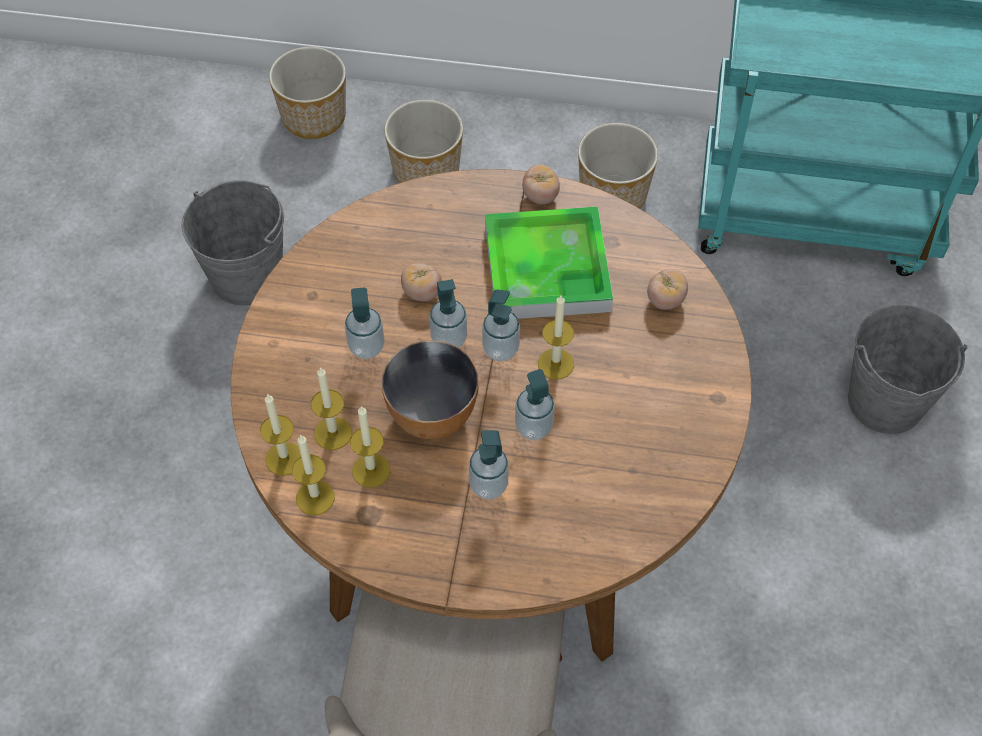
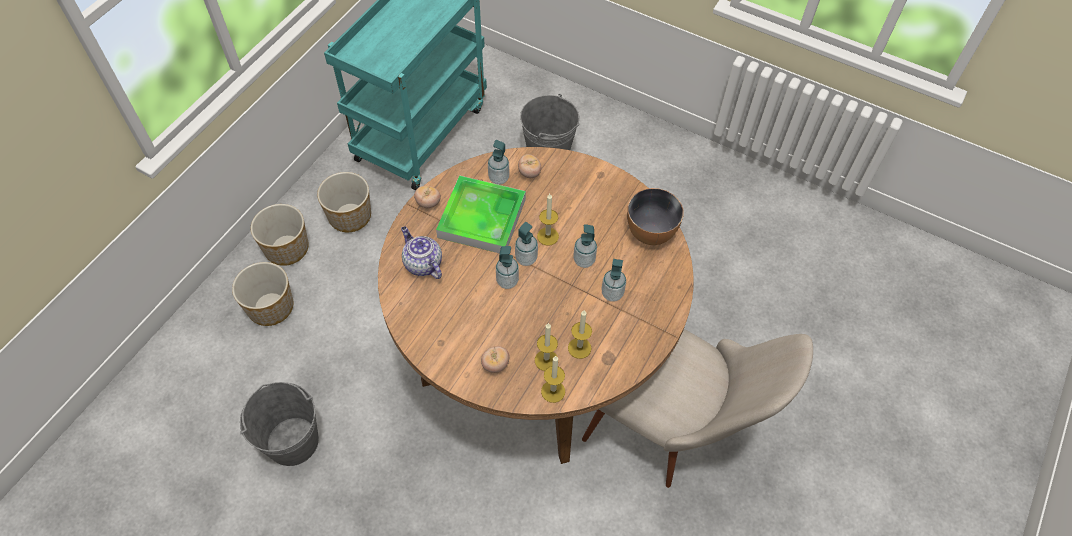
camera: 70 degrees left, 0 degrees up
planter [269,47,346,139] -> planter moved to [251,204,309,266]
candle [292,435,335,515] -> none
soap dispenser [345,288,384,359] -> soap dispenser moved to [488,140,509,185]
bowl [381,340,478,439] -> bowl moved to [627,188,684,245]
tomato [401,263,442,301] -> tomato moved to [481,346,510,373]
none -> teapot [401,226,442,279]

